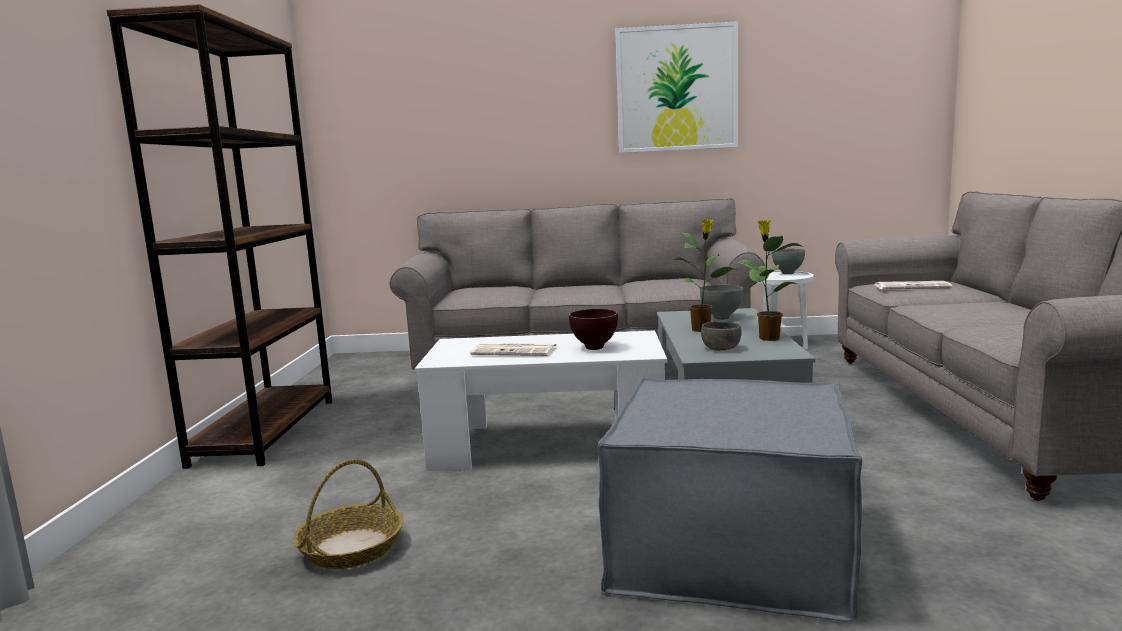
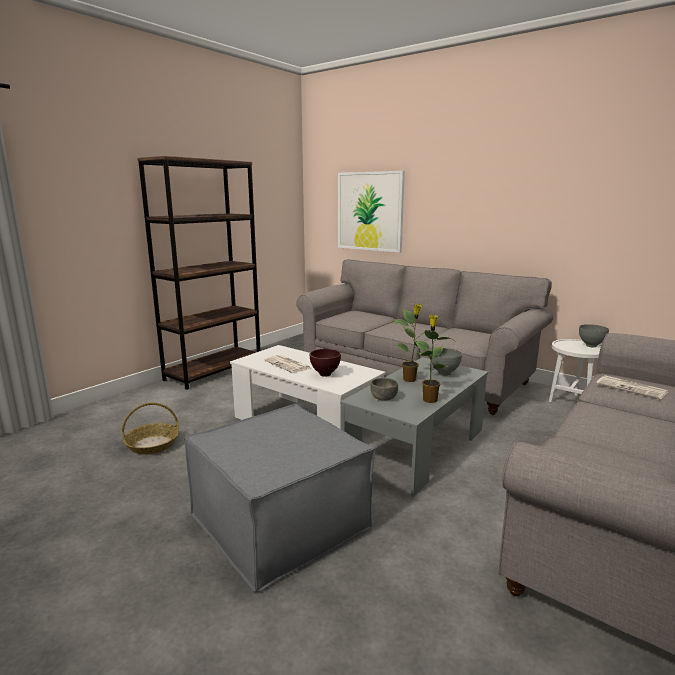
camera: 35 degrees right, 5 degrees up
picture [615,21,738,153] -> picture moved to [338,171,405,253]

